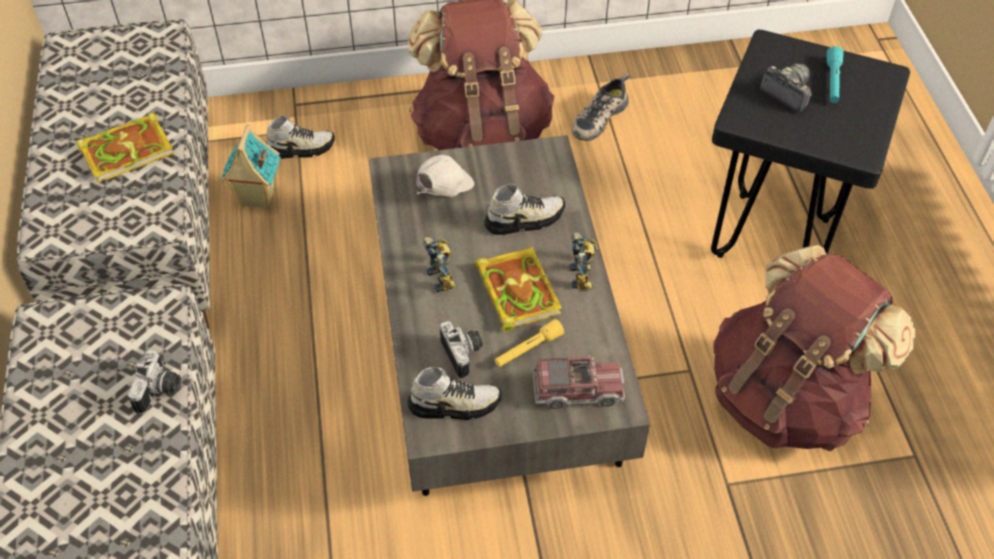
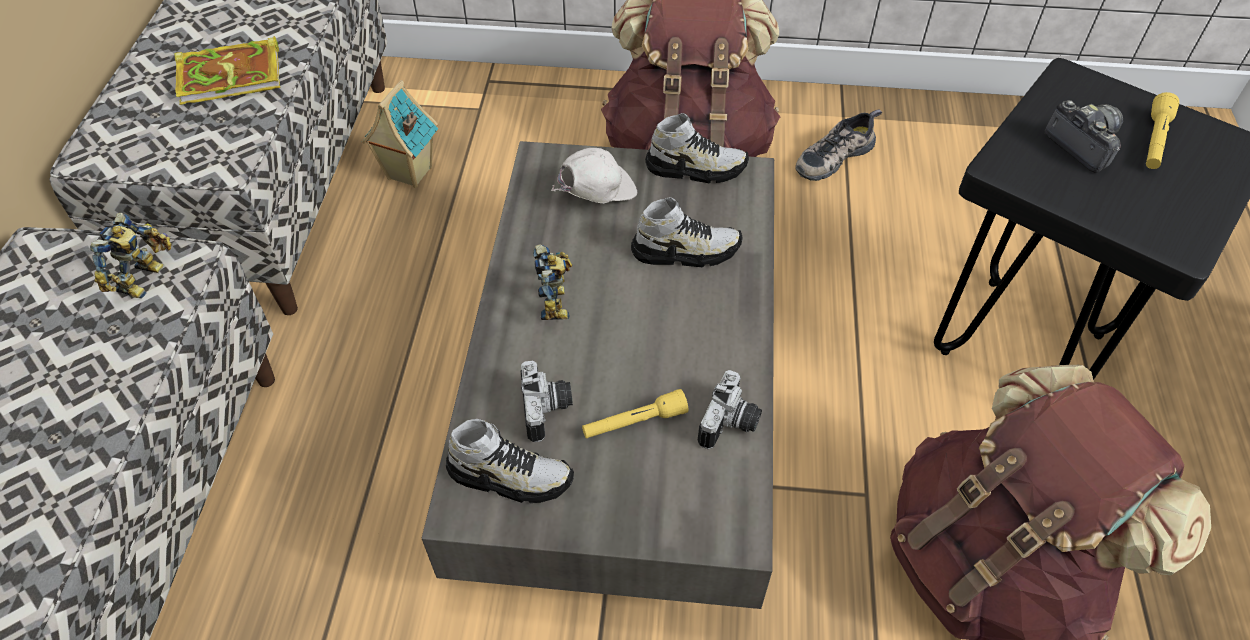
camera: 15 degrees right, 0 degrees up
camera [128,350,181,414] -> camera moved to [697,370,762,449]
shoe [266,115,335,159] -> shoe moved to [645,113,749,183]
book [474,247,562,332] -> none
toy truck [532,355,625,409] -> none
toy robot [570,232,598,290] -> toy robot moved to [90,213,172,299]
turquoise flashlight [826,46,844,103] -> yellow flashlight [1146,92,1179,169]

